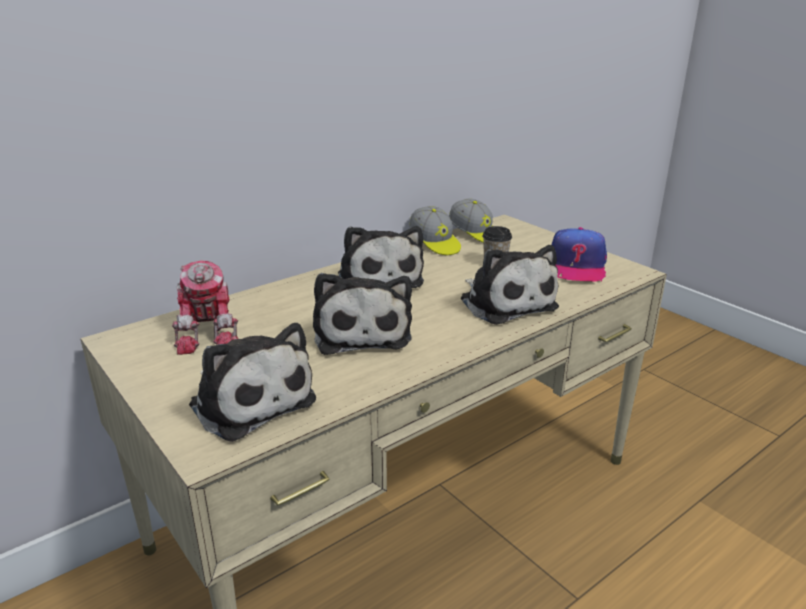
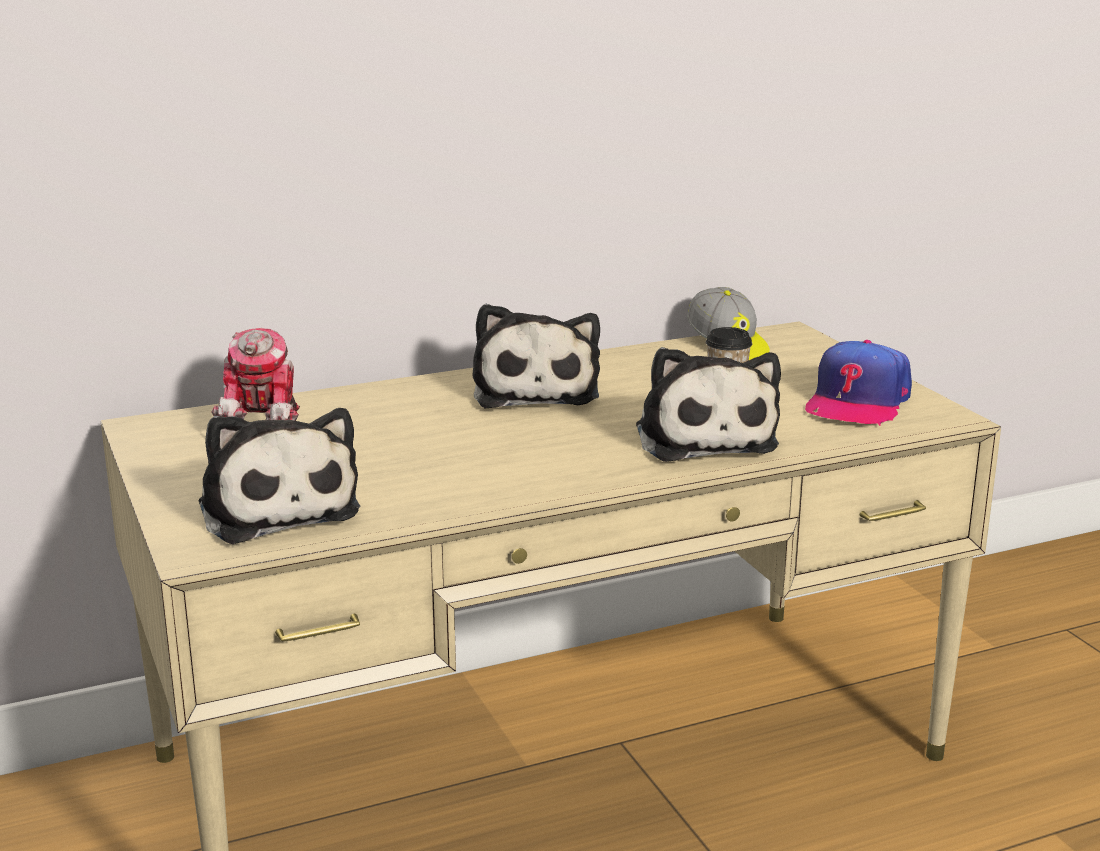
camera: 15 degrees right, 5 degrees down
plush toy [313,273,412,355] -> none
cap [409,206,461,255] -> none

